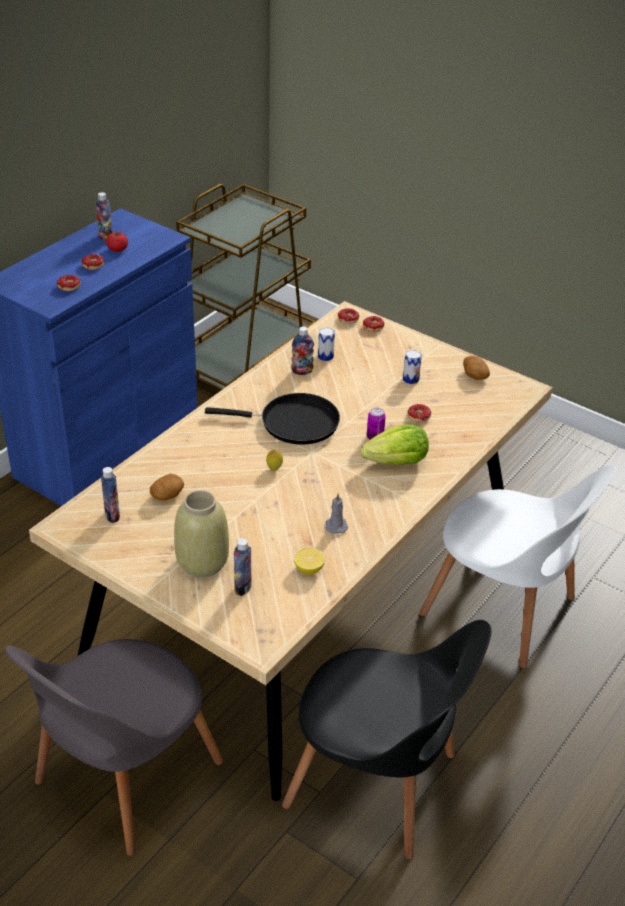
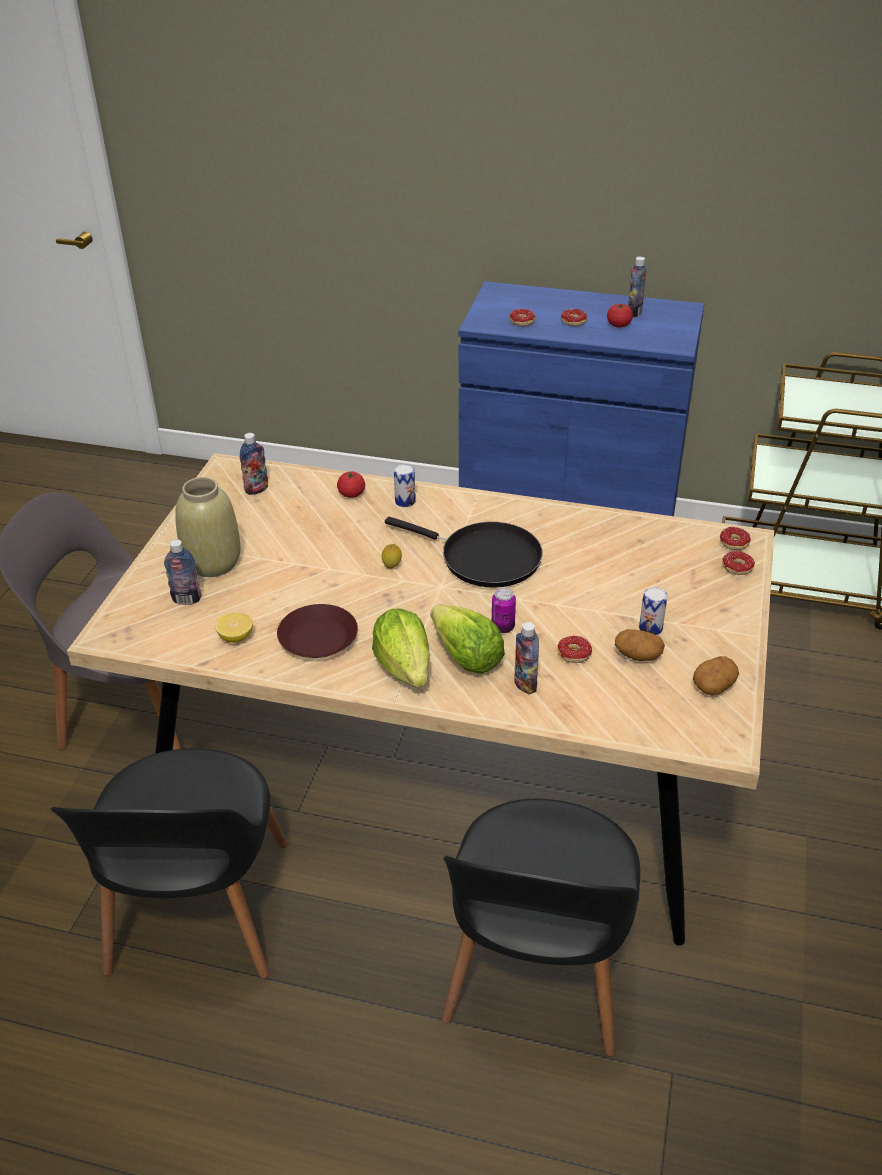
camera: 70 degrees right, 0 degrees up
potato [150,474,184,500] -> potato moved to [615,629,665,661]
black frying pan [205,393,340,445] -> black frying pan turned 45 degrees counterclockwise [385,517,543,588]
bottle [291,326,314,375] -> bottle moved to [514,622,539,694]
can [318,327,335,361] -> can moved to [394,464,416,507]
grey candle [326,493,348,534] -> brown plate [277,604,358,658]
white chair [420,464,617,668] -> black chair [442,799,640,1056]
none -> tomato [337,471,365,498]
none -> lettuce [372,608,430,687]

